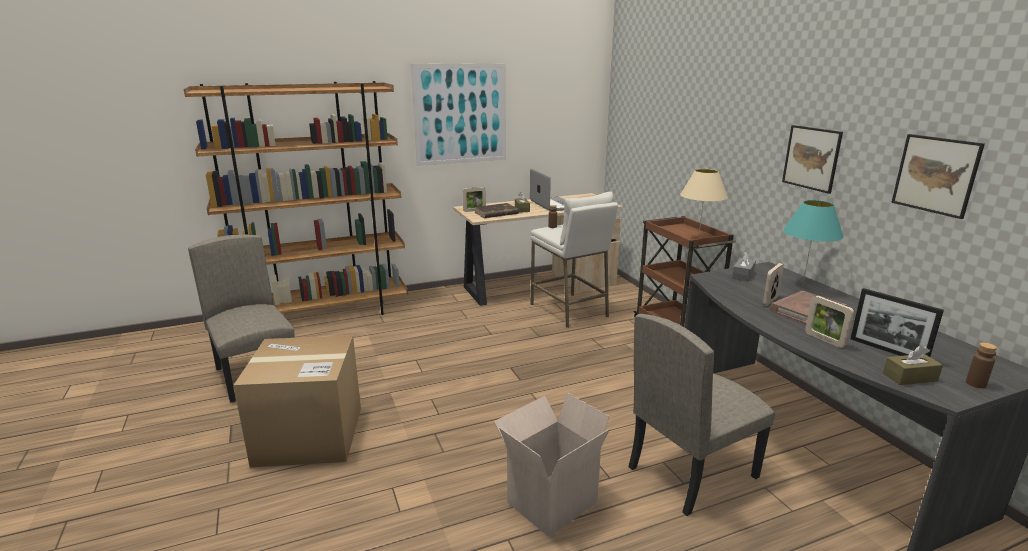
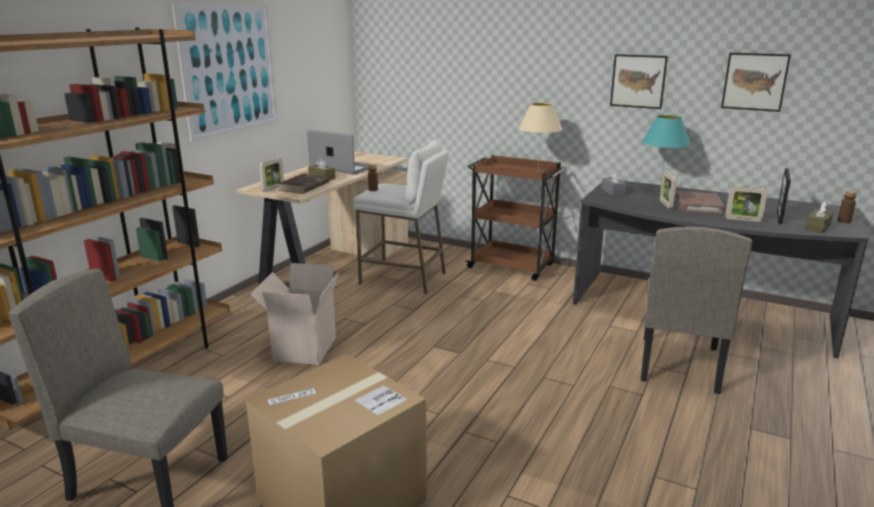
camera: 40 degrees left, 0 degrees up
cardboard box [494,393,610,537] -> cardboard box moved to [250,263,339,365]
picture frame [851,288,944,357] -> picture frame turned 105 degrees clockwise [777,168,791,224]

